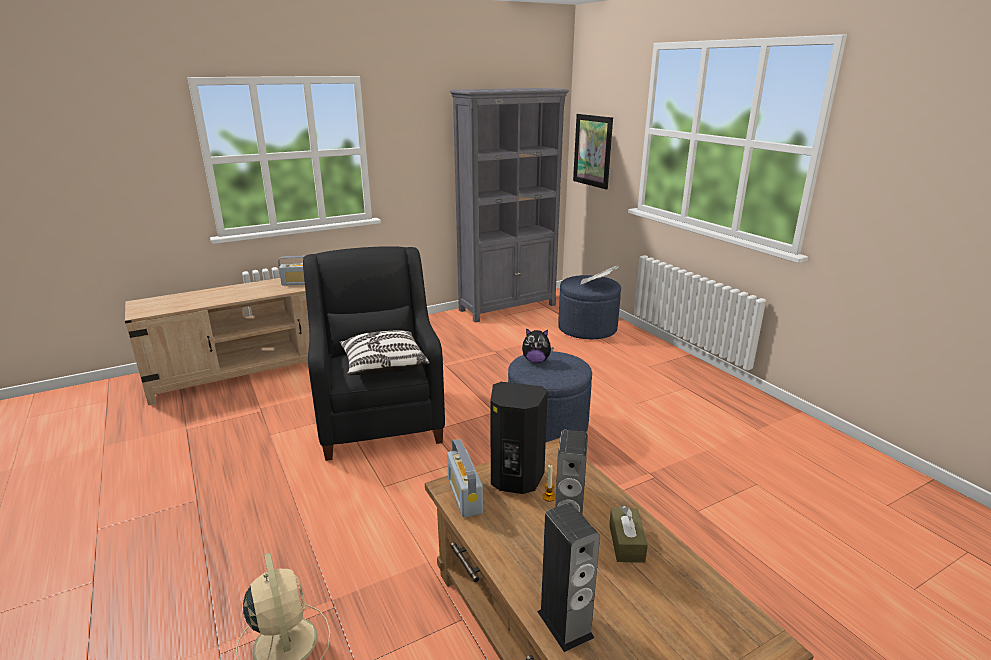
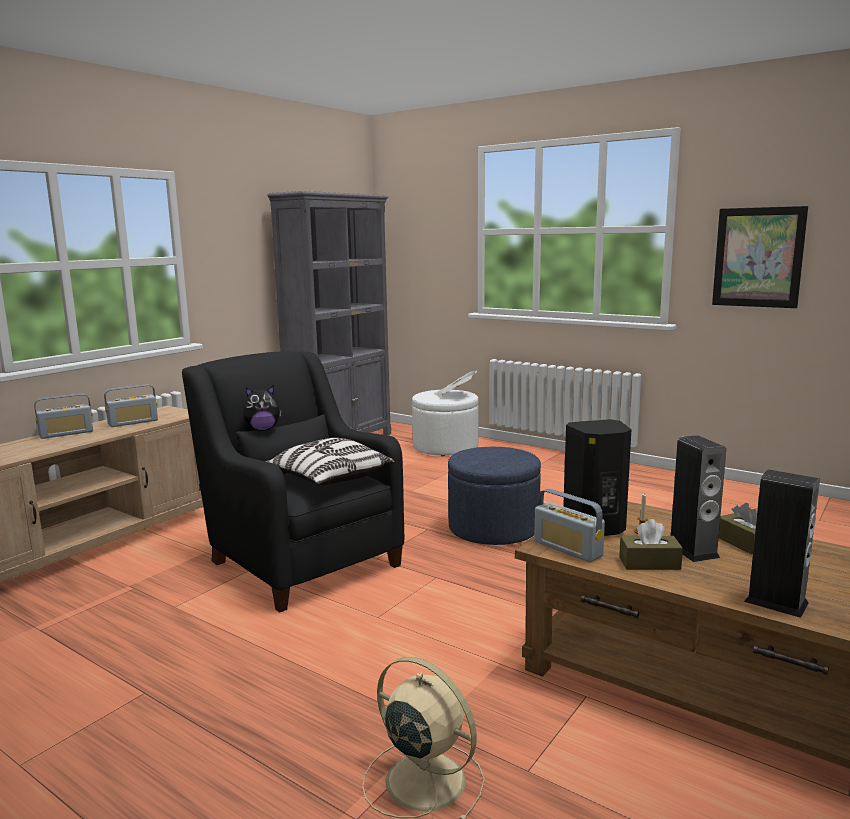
camera: 25 degrees left, 10 degrees down
plush toy [522,328,554,363] -> plush toy moved to [243,386,282,431]
blue ottoman [558,275,621,339] -> white ottoman [412,390,478,456]
picture [573,114,613,190] -> picture moved to [712,206,808,308]
none -> radio [34,394,93,439]
none -> brown tissue box [619,519,683,570]

